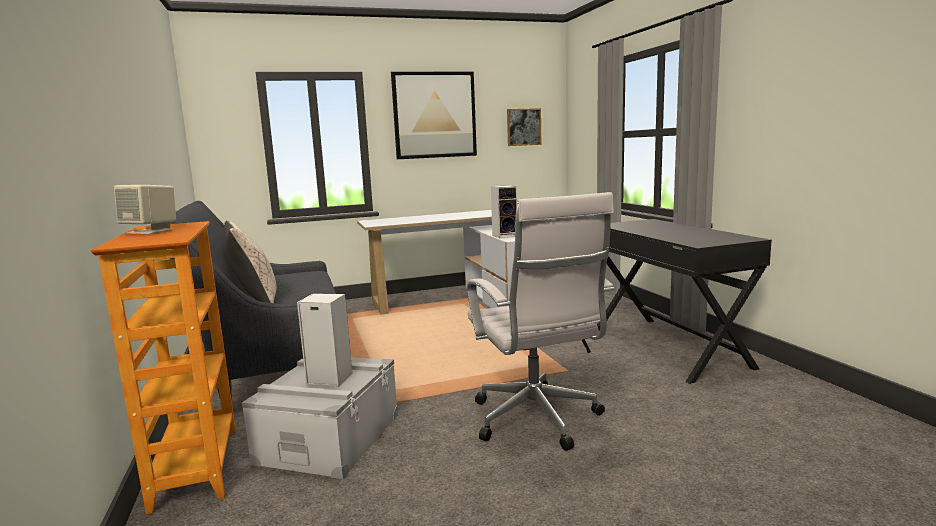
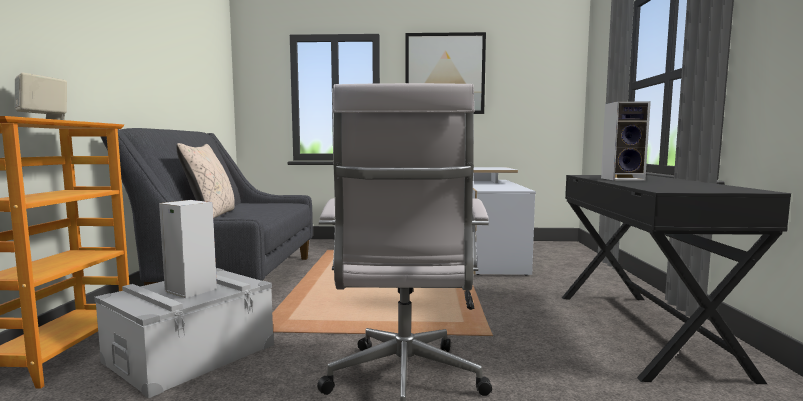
camera: 20 degrees right, 5 degrees down
speaker [491,185,517,238] -> speaker moved to [601,101,651,181]
picture [507,108,541,146] -> none

